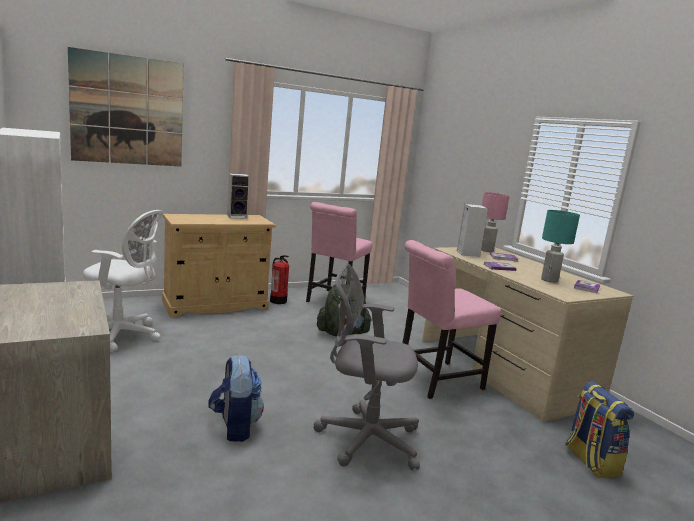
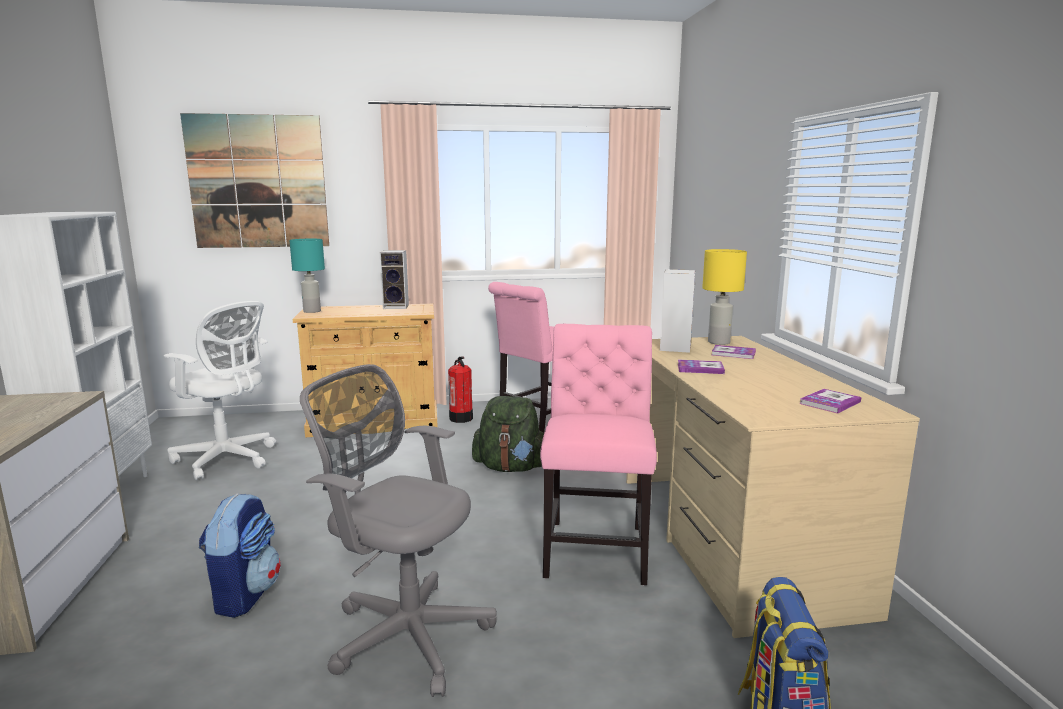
camera: 20 degrees right, 0 degrees up
pink chair [402,240,501,399] -> pink chair turned 105 degrees clockwise [540,324,657,585]
pink table lamp [481,192,510,252] -> yellow table lamp [702,249,747,345]
turquoise table lamp [541,210,580,283] -> turquoise table lamp moved to [289,239,325,313]

